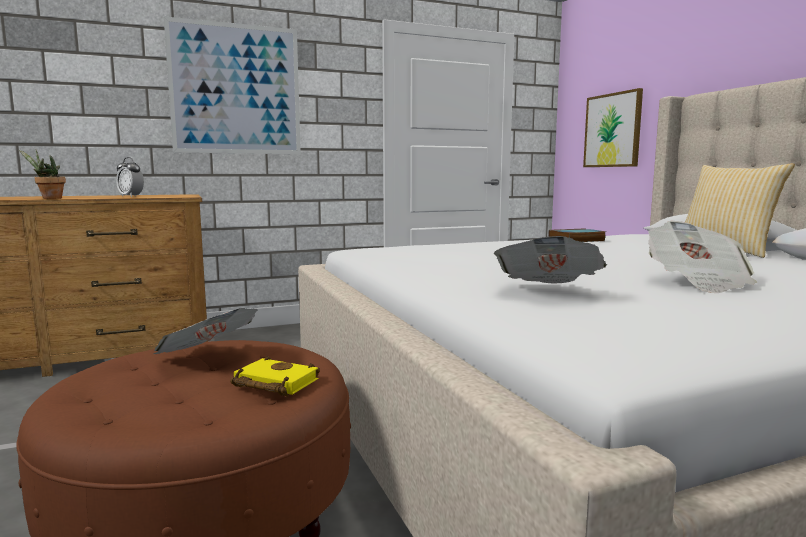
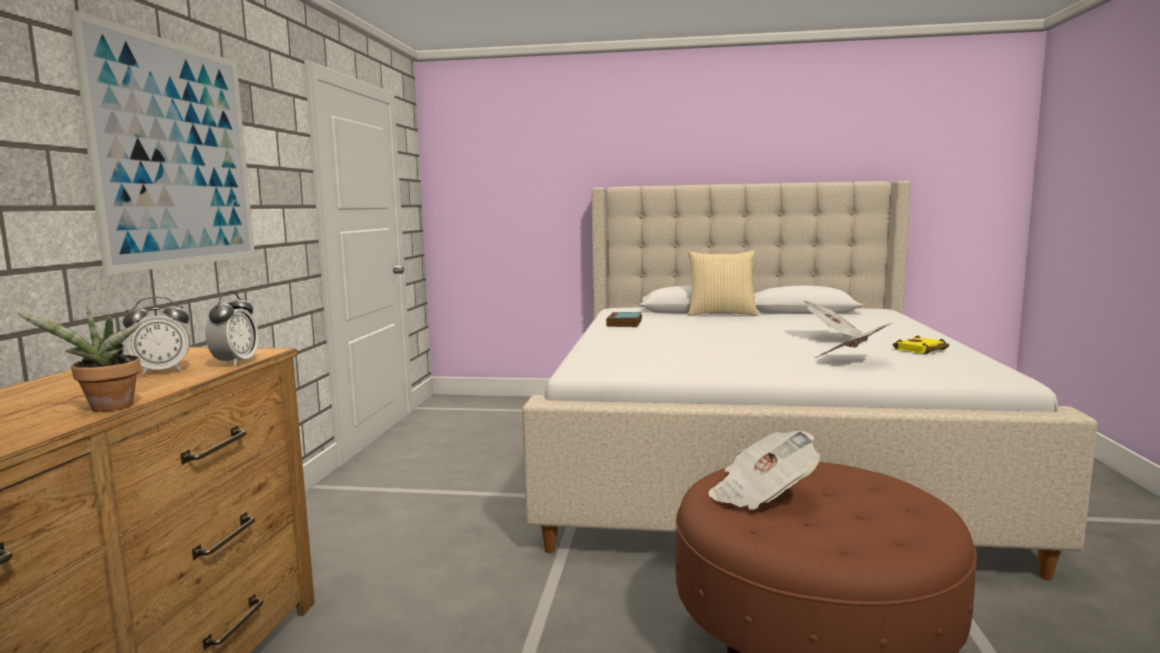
camera: 60 degrees left, 0 degrees up
yellow book [230,356,320,396] -> yellow book moved to [893,335,949,354]
picture [583,88,643,167] -> none
none -> alarm clock [205,291,259,366]

